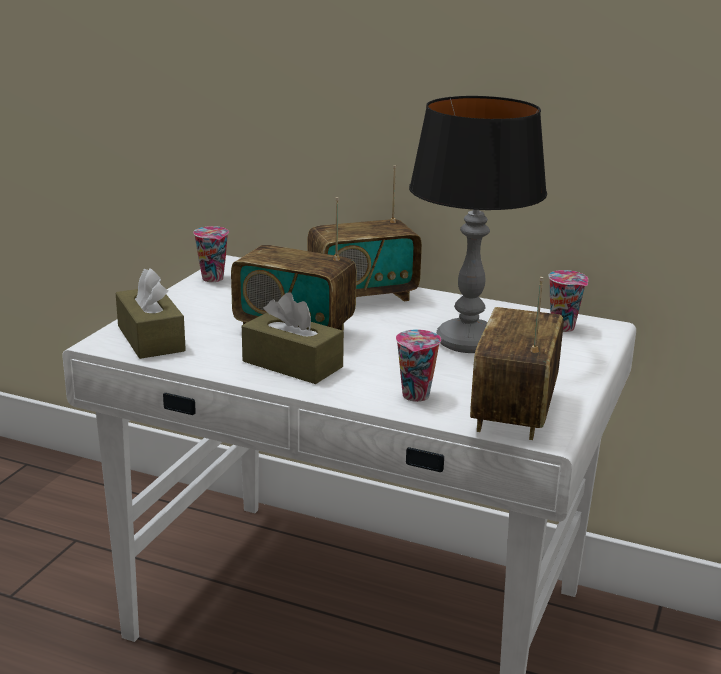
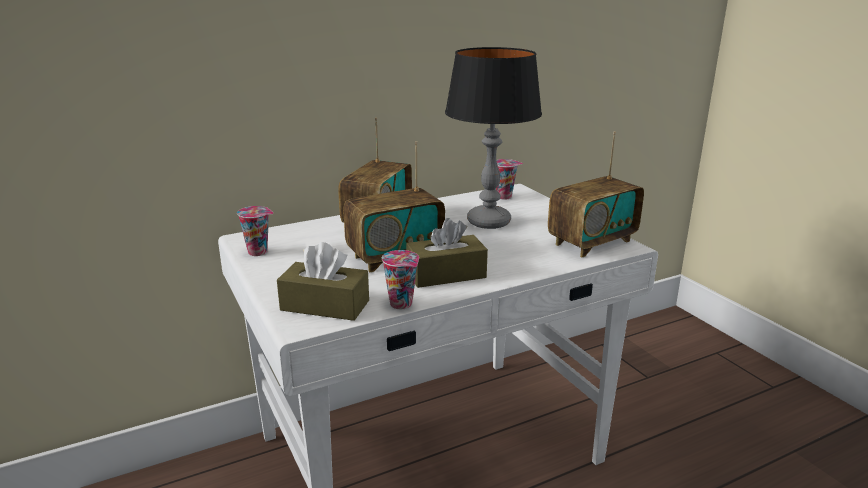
camera: 50 degrees left, 0 degrees up
cup [396,329,441,402] -> cup moved to [382,250,419,309]
radio [470,277,564,440] -> radio turned 90 degrees counterclockwise [548,132,644,257]

